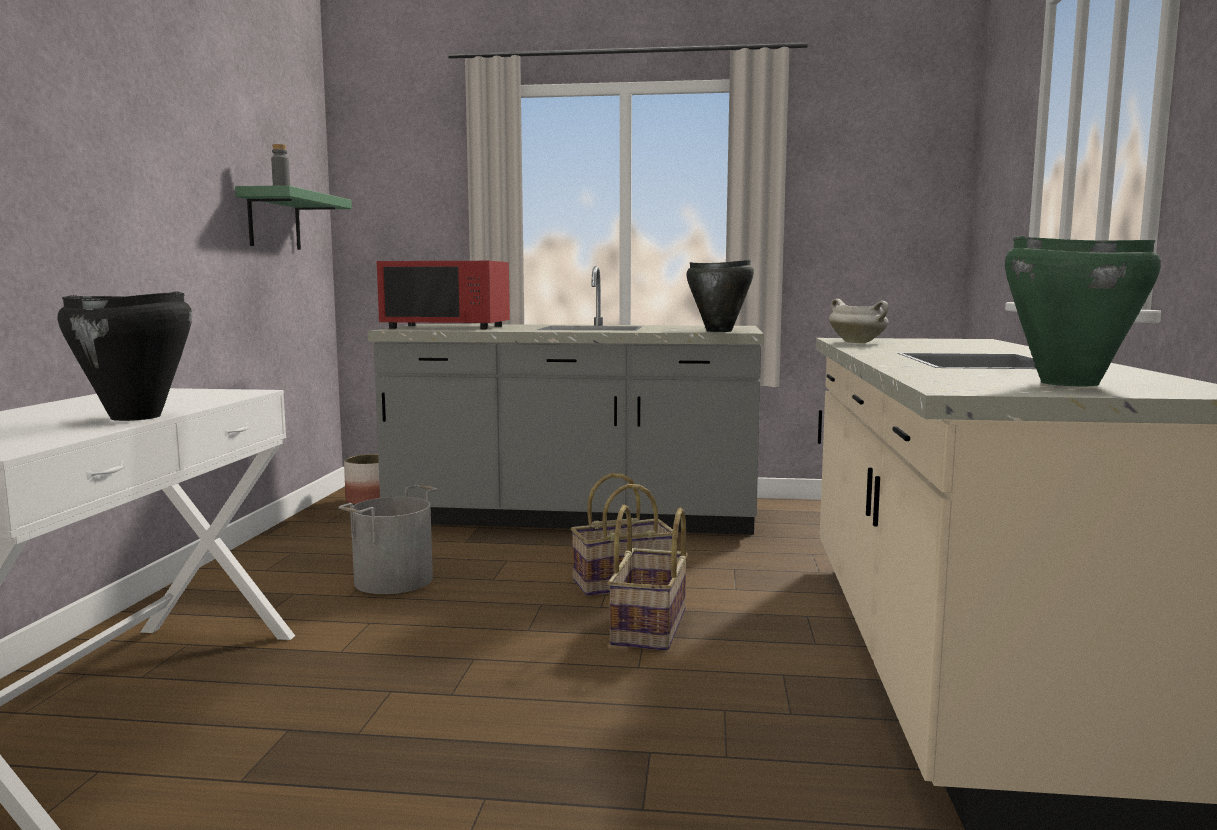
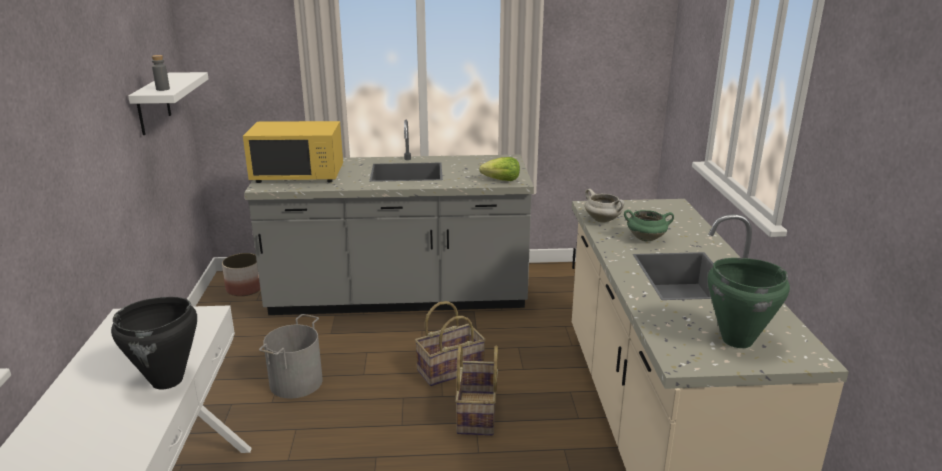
camera: 10 degrees left, 15 degrees up
green shelf [235,185,352,250] -> white shelf [128,72,209,135]
red microwave [377,261,510,329] -> yellow microwave [243,121,343,183]
black cooking pot [686,260,754,332] -> lettuce [479,157,520,181]
none -> green cooking pot [624,210,674,242]

